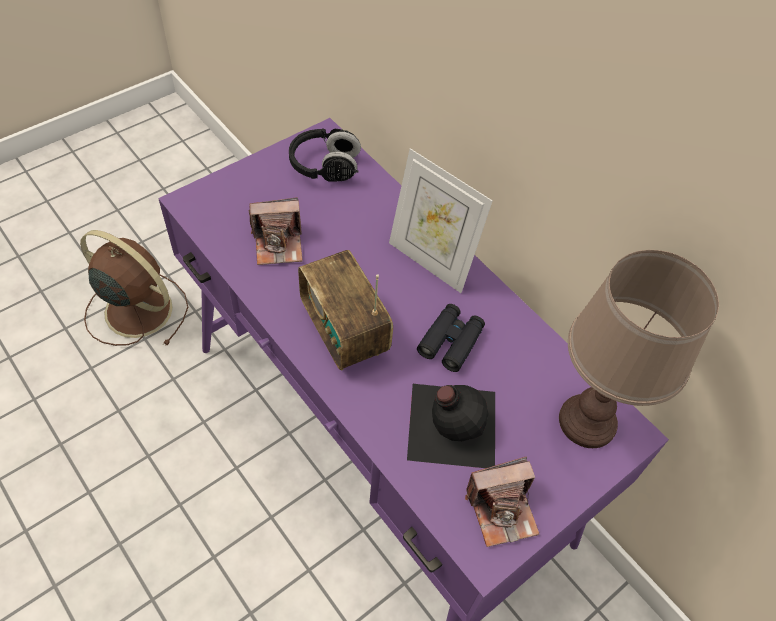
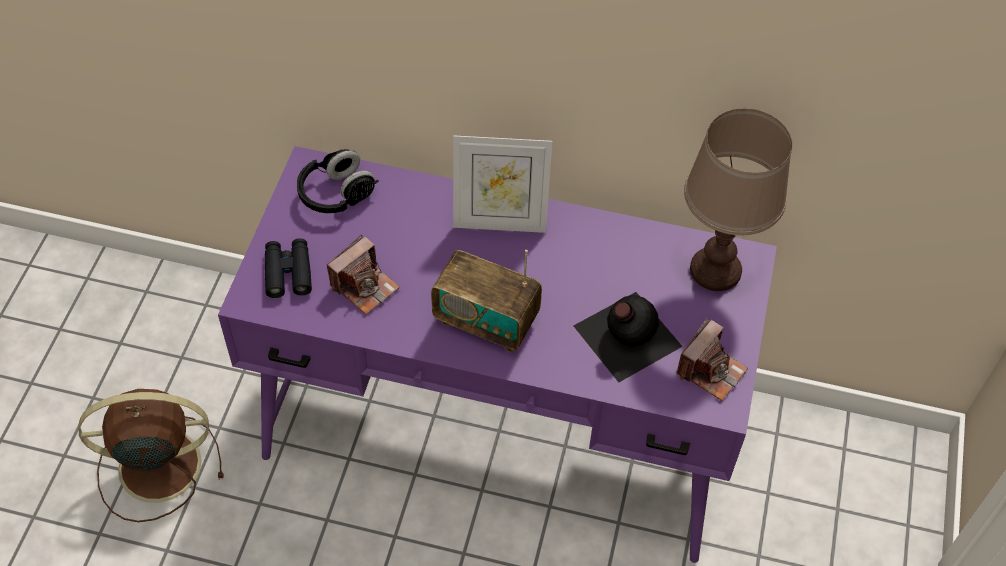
camera: 35 degrees left, 0 degrees up
black binoculars [417,304,485,372] -> black binoculars moved to [265,238,312,298]

